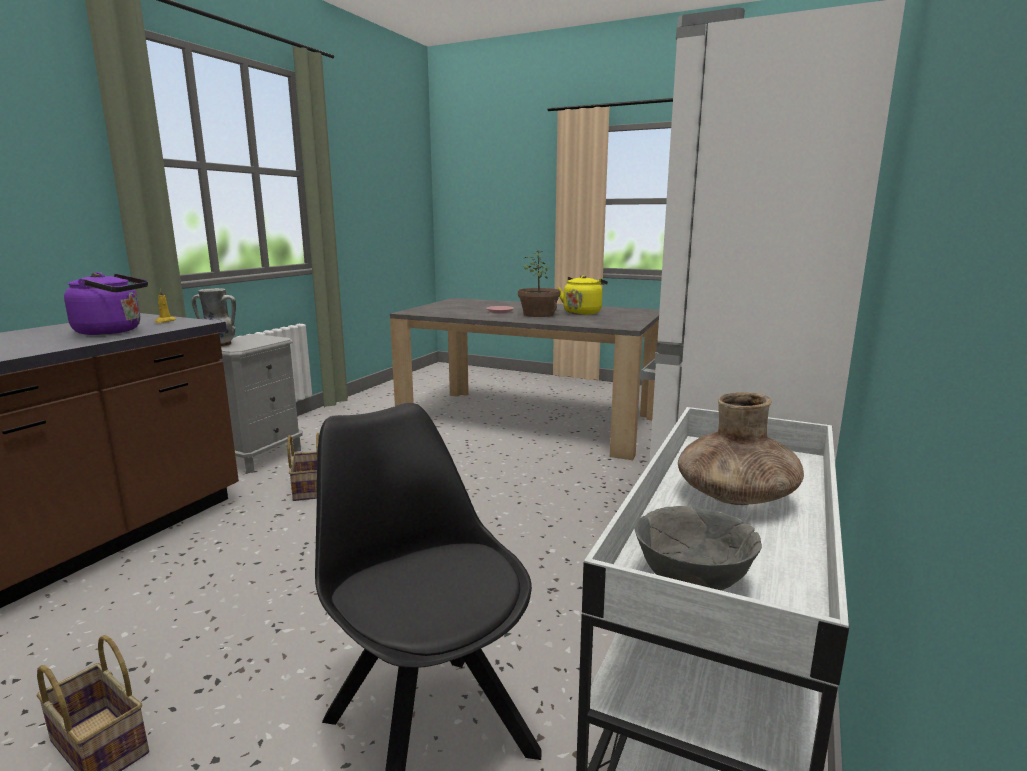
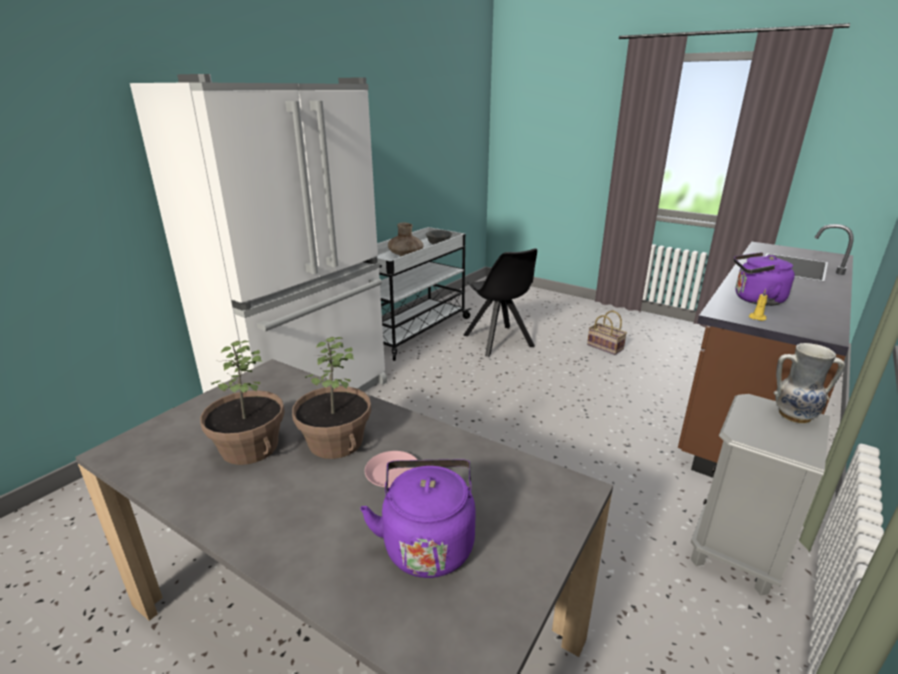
camera: 170 degrees left, 10 degrees up
basket [287,433,319,501] -> none
yellow kettle [557,275,608,315] -> potted plant [200,341,285,465]
none -> purple kettle [360,459,476,578]

